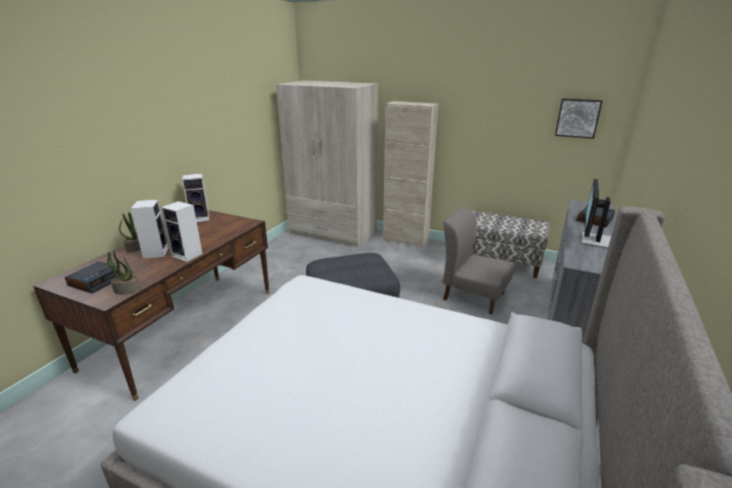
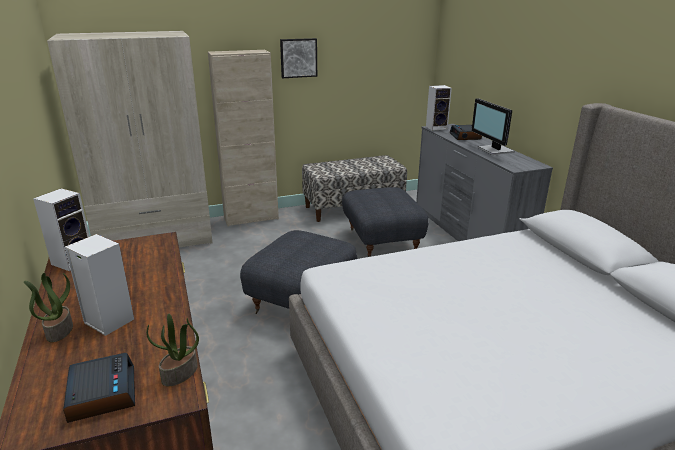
camera: 45 degrees left, 0 degrees up
speaker [161,201,202,262] -> speaker moved to [426,85,452,131]
grey chair [443,207,514,315] -> grey ottoman [342,187,428,257]
picture [555,98,603,139] -> picture moved to [280,38,317,78]

